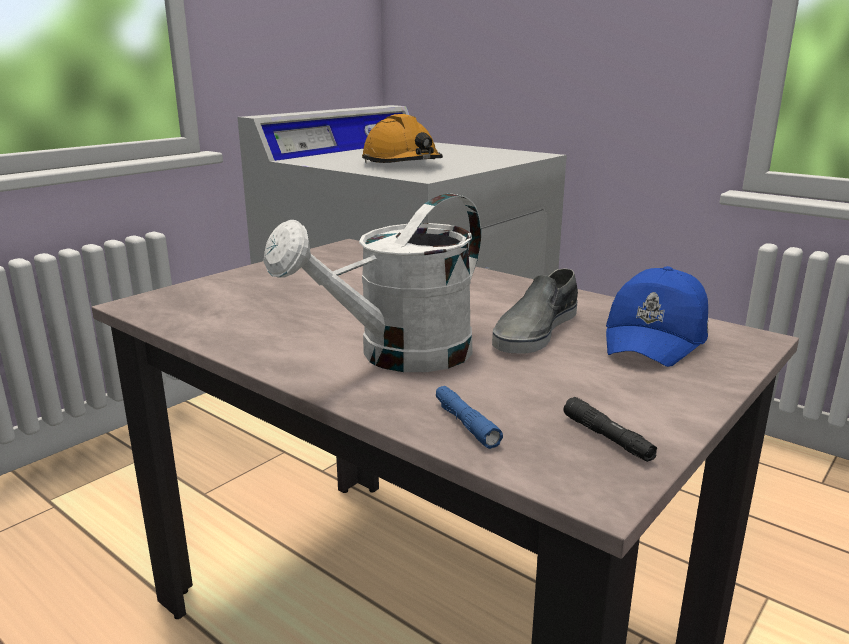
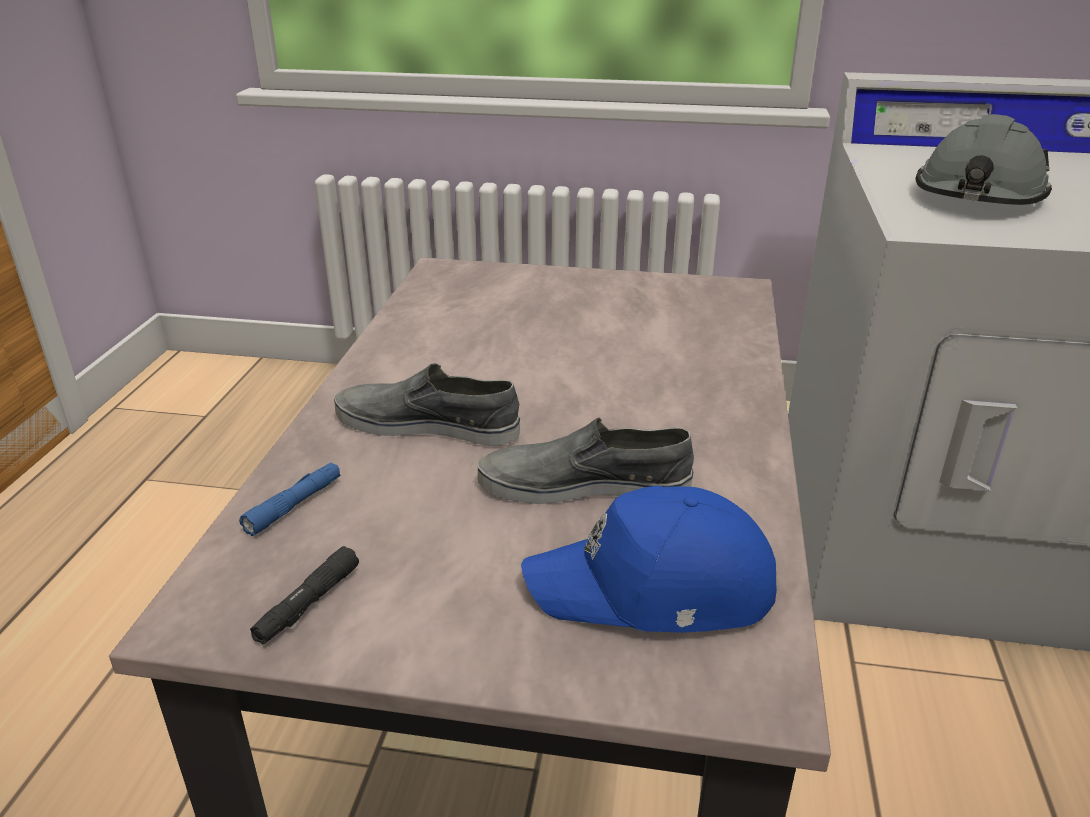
camera: 60 degrees right, 10 degrees up
white watering can [264,193,481,372] -> grey shoe [334,364,520,445]
orange hard hat [362,114,443,163] -> grey hard hat [915,114,1052,205]

